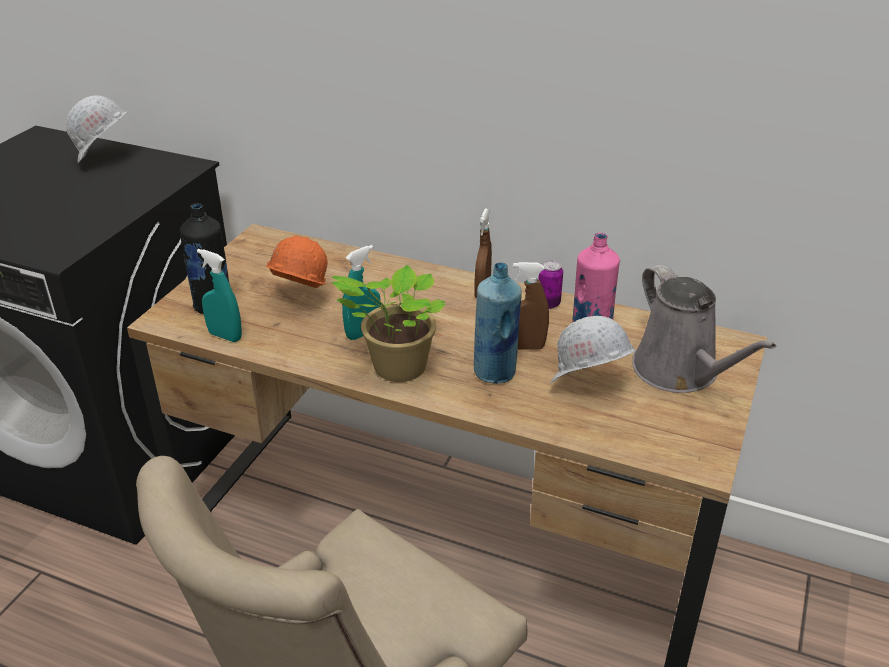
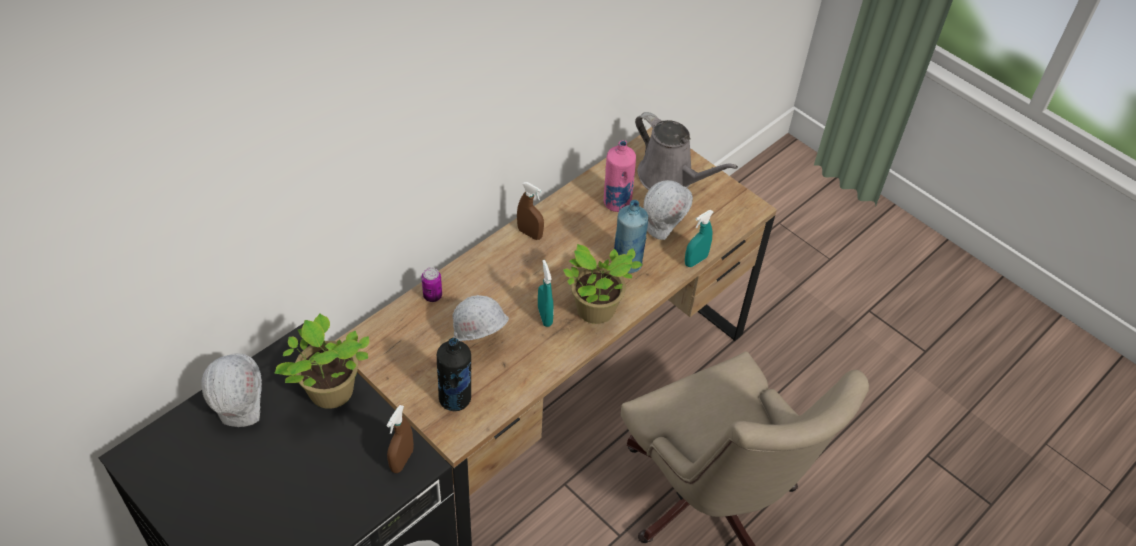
camera: 70 degrees left, 15 degrees up
turquoise spray bottle [197,249,242,342] -> turquoise spray bottle moved to [685,210,713,267]
orange hard hat [266,236,327,288] -> white hard hat [422,295,509,352]
brown spray bottle [513,262,549,350] -> brown spray bottle moved to [387,405,414,473]
can [538,260,563,309] -> can moved to [421,267,442,302]
grey watering can [632,264,776,393] -> grey watering can turned 45 degrees clockwise [635,112,738,190]
none -> potted plant [274,314,369,409]

